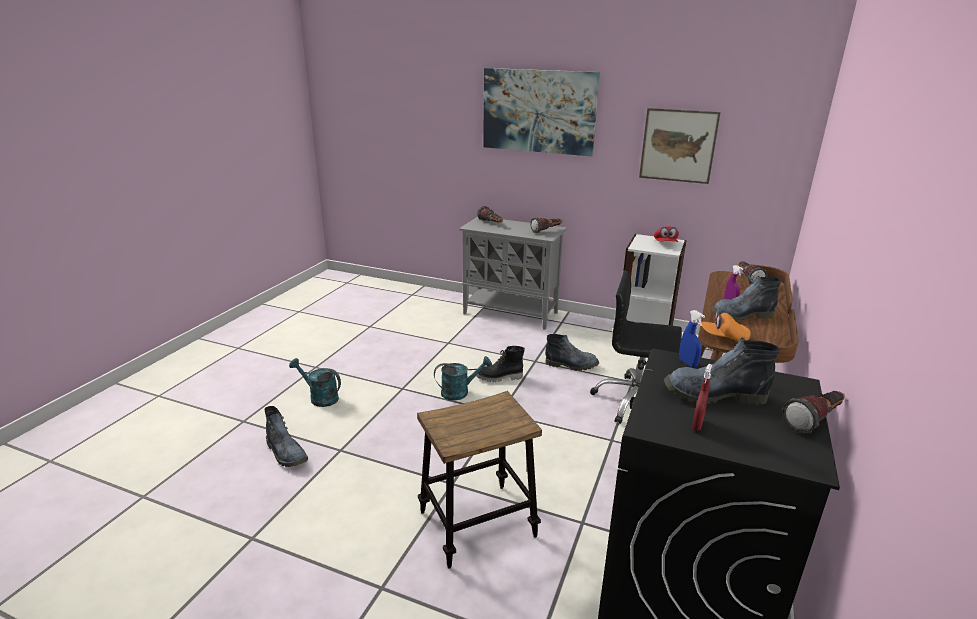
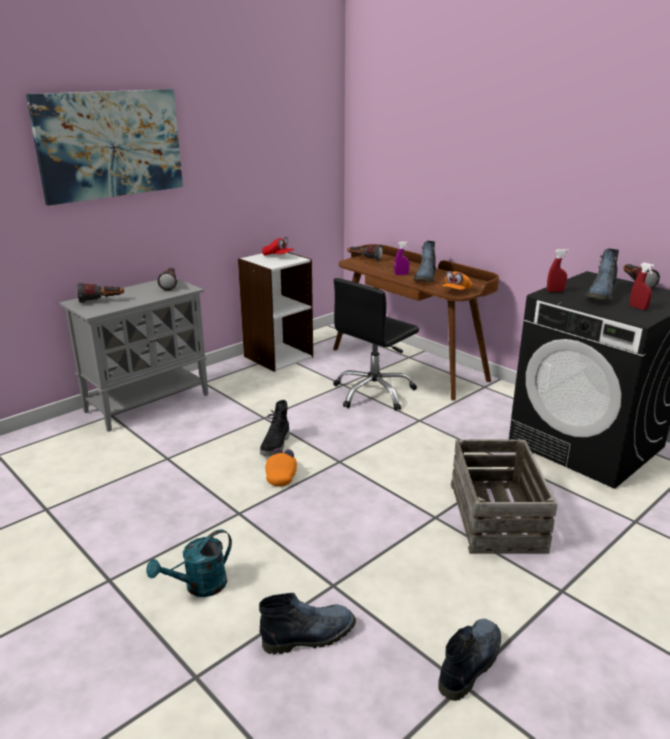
camera: 65 degrees left, 0 degrees up
stool [417,391,542,569] -> crate [451,439,557,554]
turquoise watering can [434,356,492,400] -> orange cap [266,448,297,486]
boot [545,334,599,371] -> boot moved to [439,619,501,701]
picture [639,108,721,184] -> none
blue spray bottle [679,310,705,368] -> red spray bottle [547,249,569,292]

